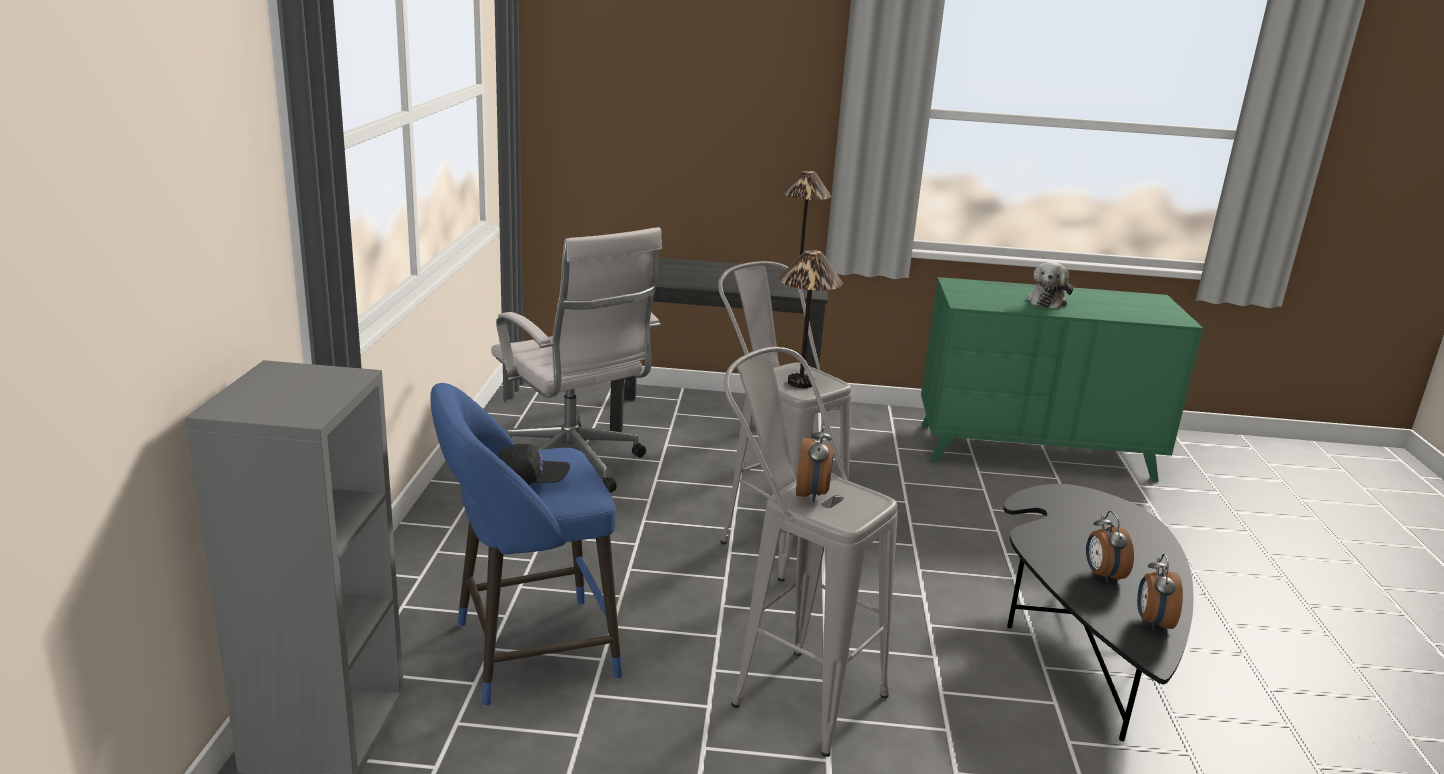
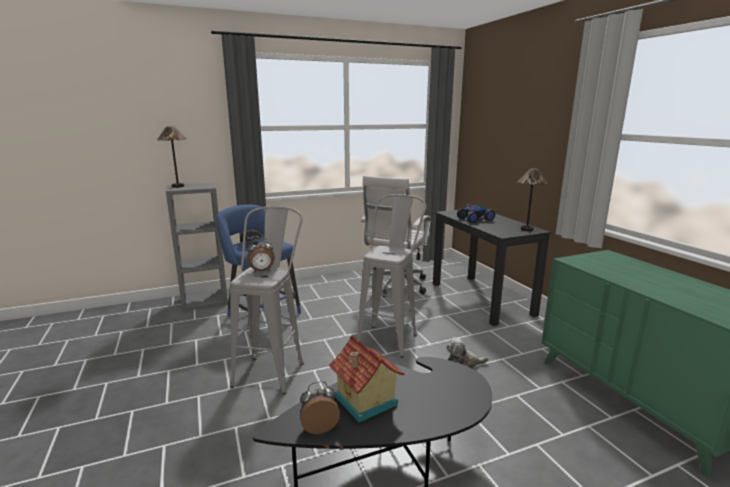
camera: 65 degrees right, 5 degrees down
table lamp [779,250,843,388] -> table lamp moved to [157,126,187,188]
plush toy [1026,262,1073,309] -> plush toy moved to [446,337,488,369]
alarm clock [1086,511,1134,583] -> toy house [329,335,405,422]
none -> toy car [457,204,495,223]

